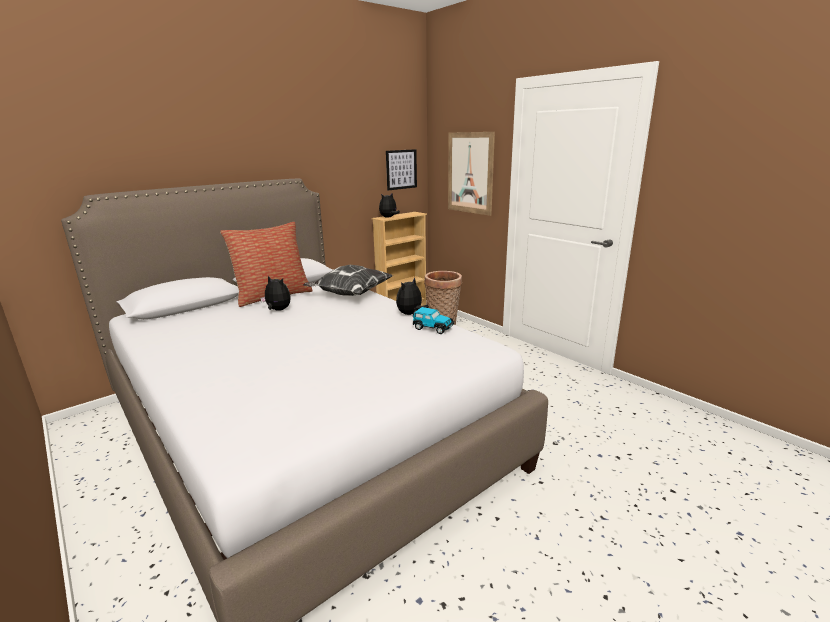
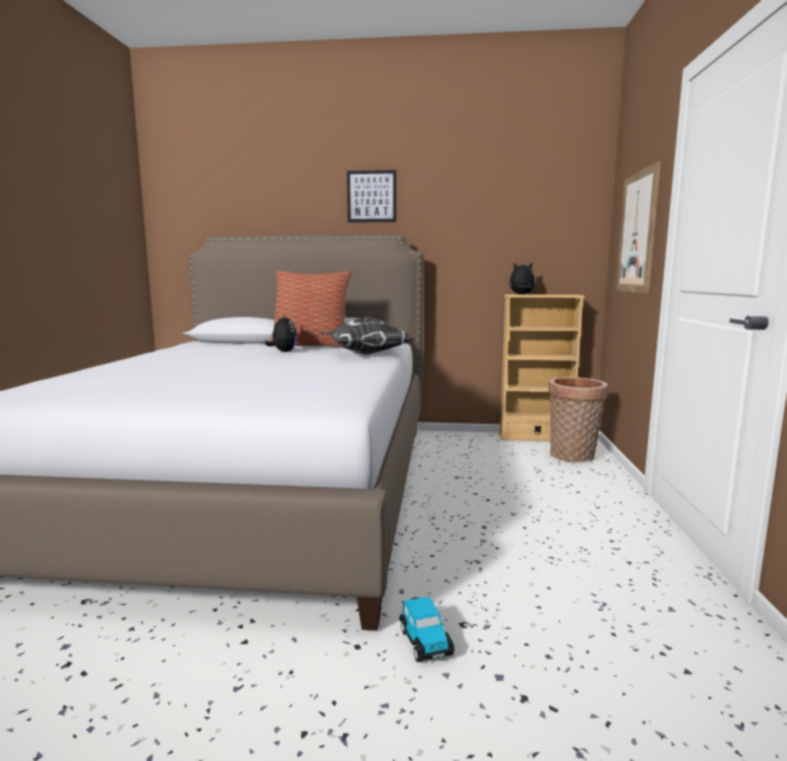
camera: 45 degrees right, 10 degrees down
picture [386,149,417,191] -> picture moved to [347,170,396,223]
plush toy [396,277,429,315] -> none
toy car [412,307,454,334] -> toy car moved to [399,596,454,662]

